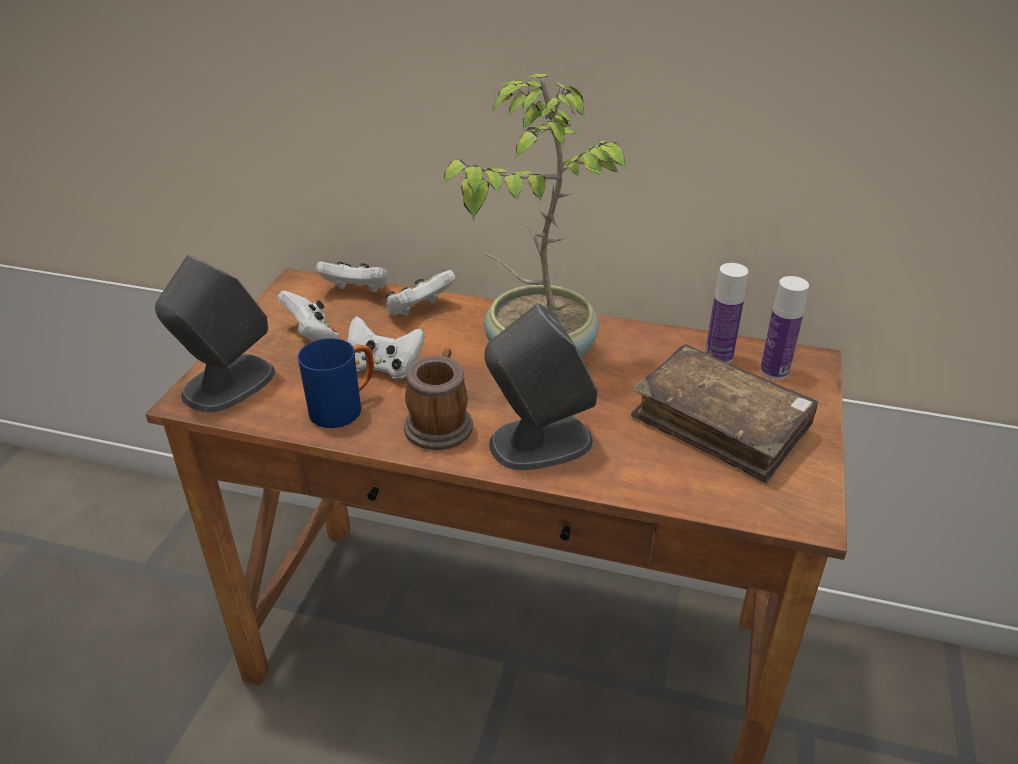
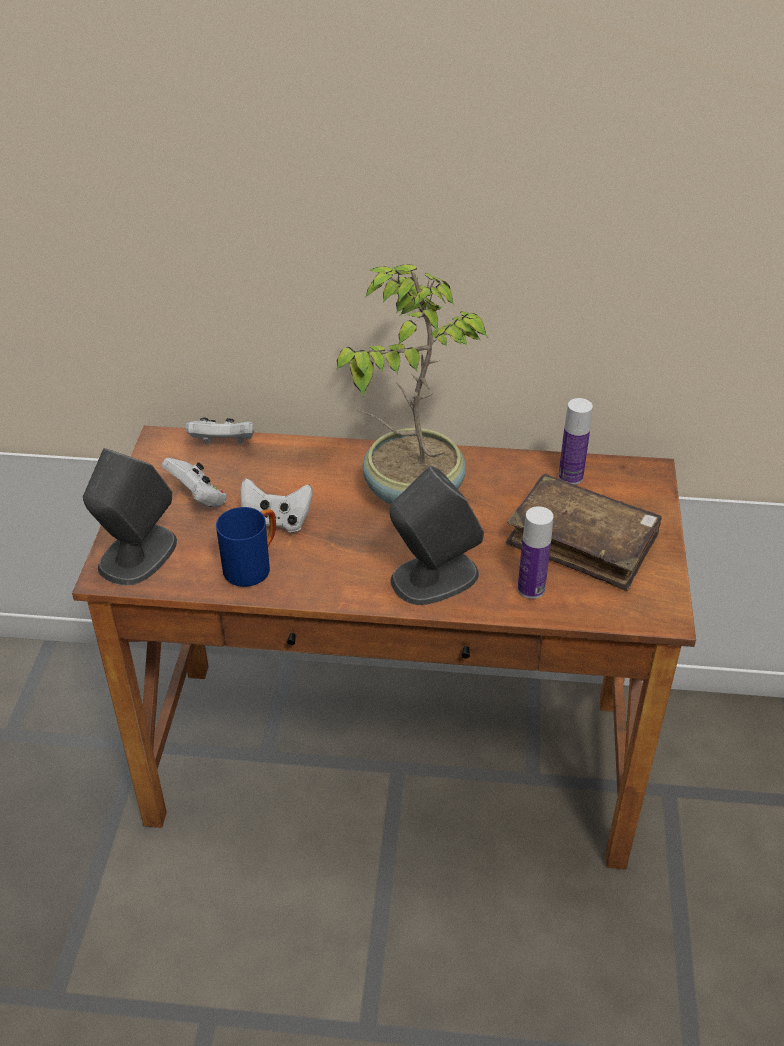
camera: 10 degrees left, 5 degrees up
white game controller [386,270,456,317] -> none
mug [404,349,473,450] -> none
bottle [760,276,809,380] -> bottle moved to [518,506,553,599]

